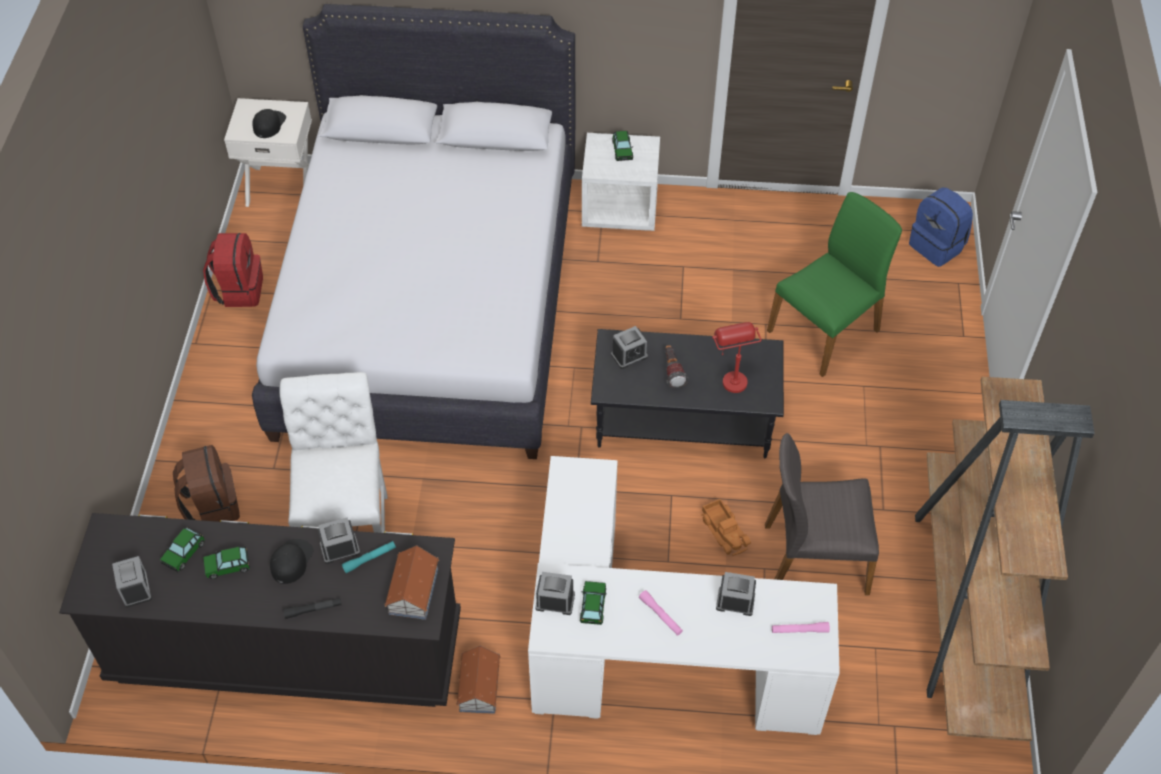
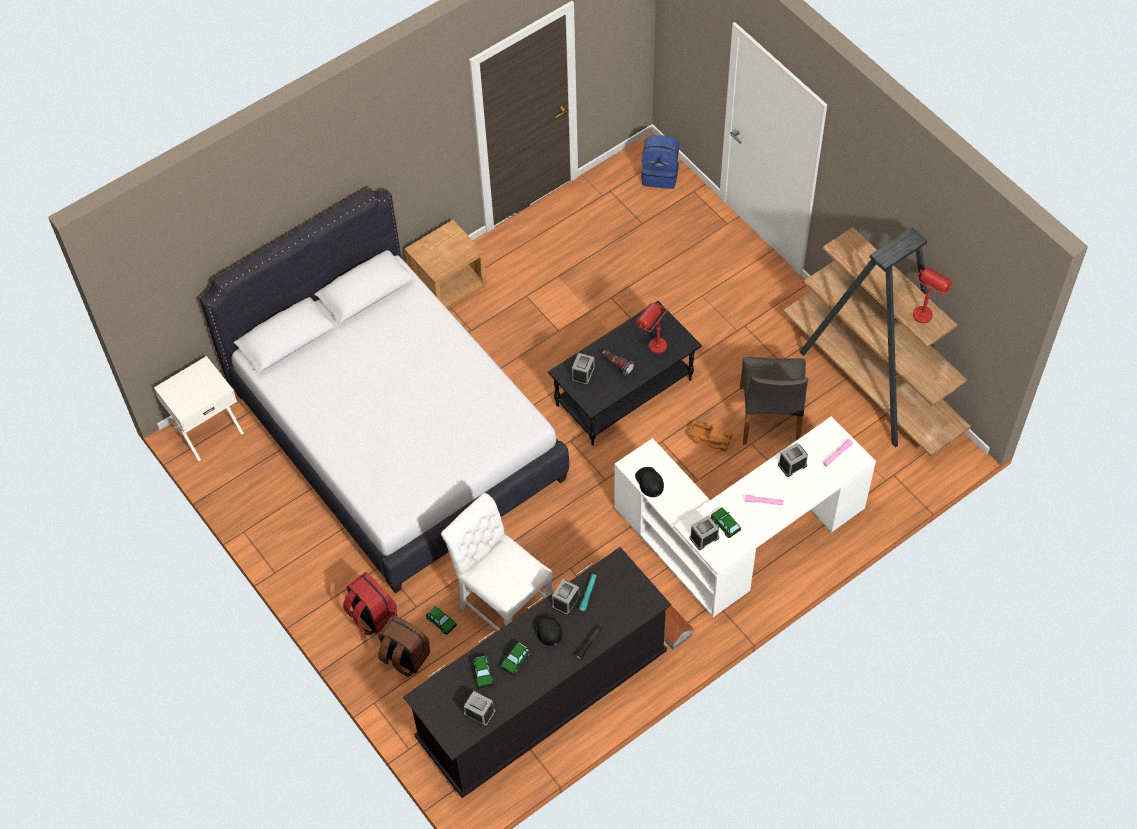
camera: 40 degrees left, 5 degrees up
red backpack [203,233,263,307] -> red backpack moved to [343,572,397,636]
black cap [252,109,286,138] -> black cap moved to [635,467,664,497]
toy house [384,545,439,620] -> none
white nightstand [582,133,660,231] -> brown nightstand [405,220,487,309]
toy car [612,131,633,161] -> toy car moved to [426,606,457,635]
grey chair [765,433,879,595] -> grey chair turned 45 degrees counterclockwise [740,357,808,444]
green chair [767,192,902,377] -> none
none -> red table lamp [913,268,953,323]

